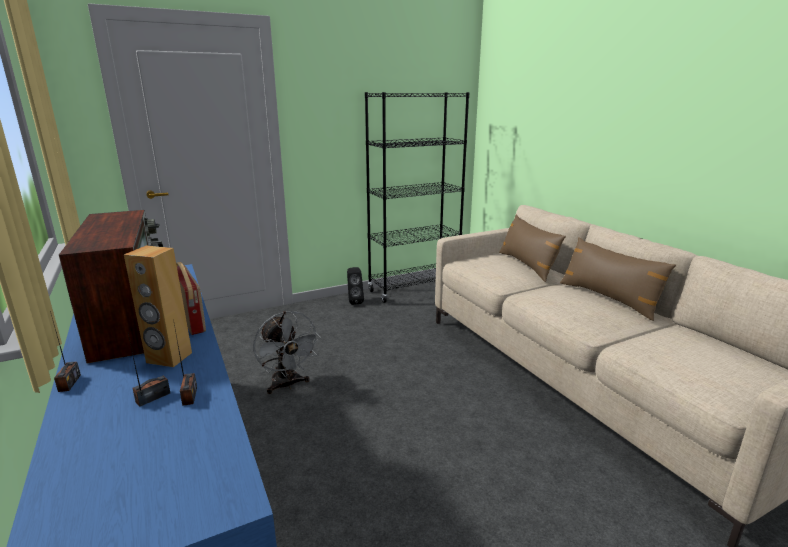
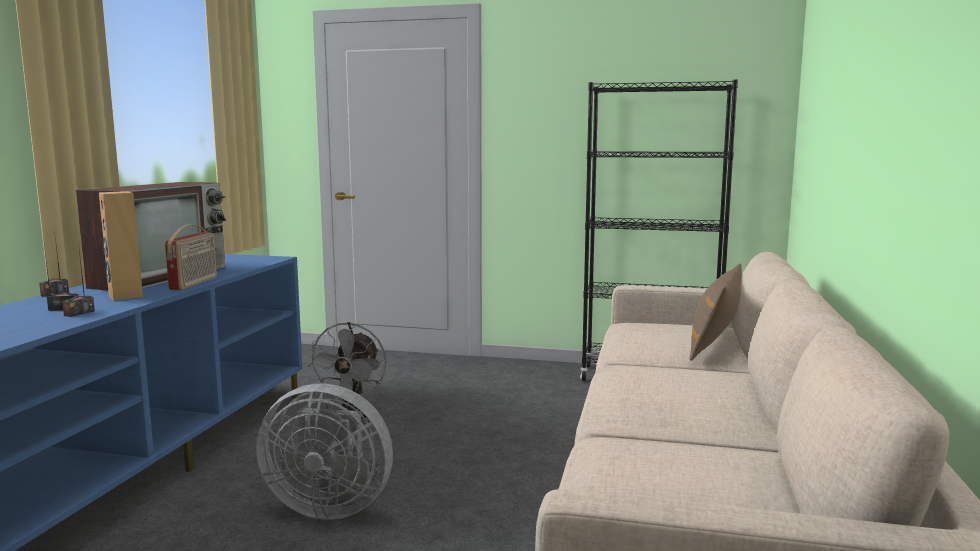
camera: 40 degrees right, 10 degrees down
black speaker [347,267,364,305] -> none
brown pillow [560,237,676,321] -> none
none -> grey fan [256,383,393,520]

